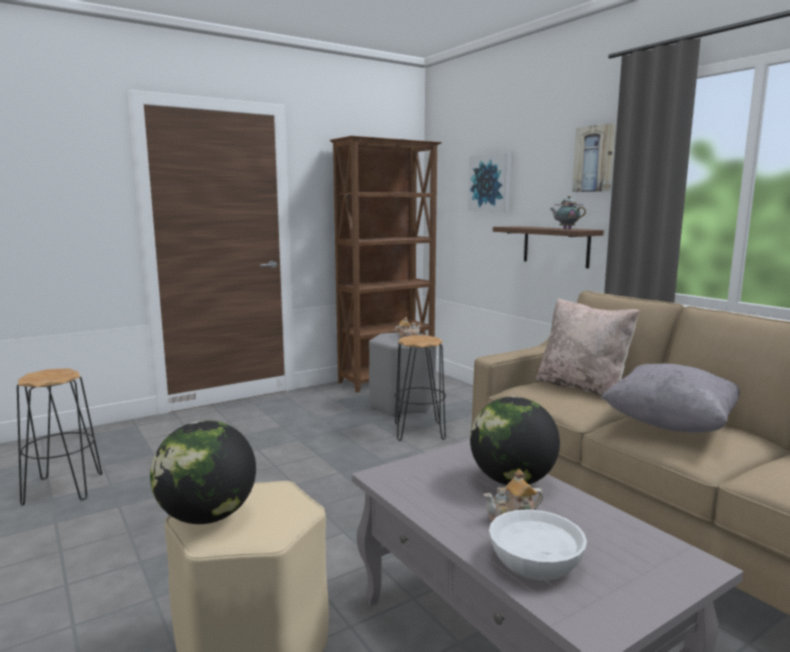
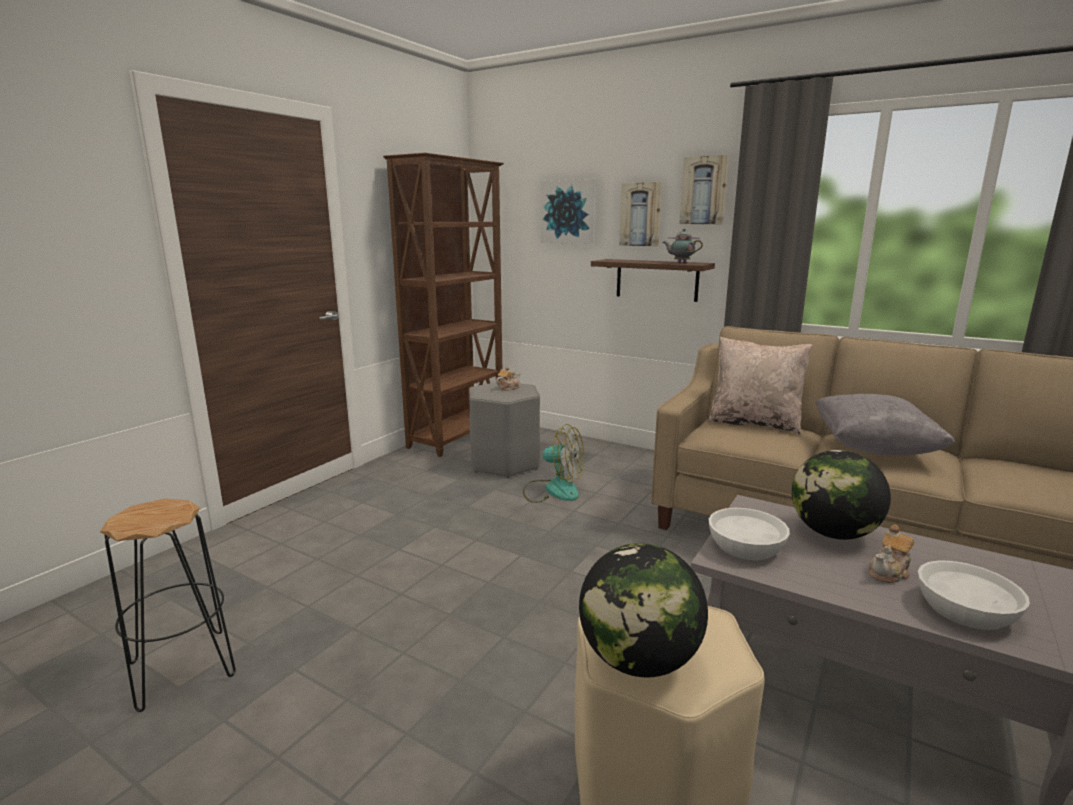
camera: 25 degrees left, 5 degrees up
black stool [395,335,446,441] -> fan [523,424,584,503]
none -> picture [619,182,662,246]
none -> white bowl [709,508,790,560]

